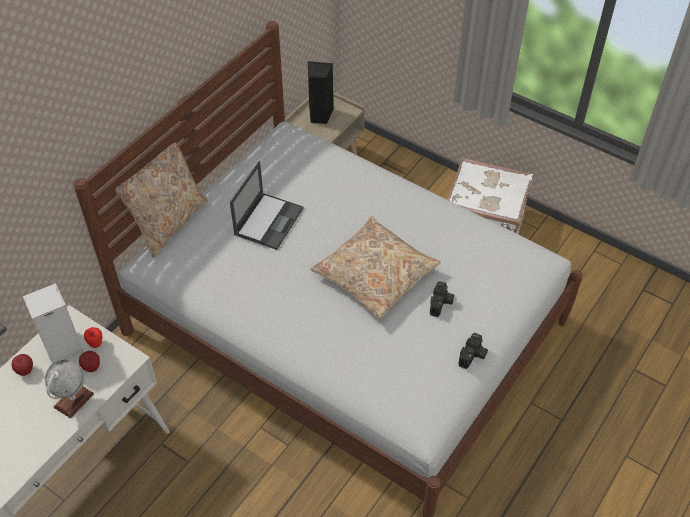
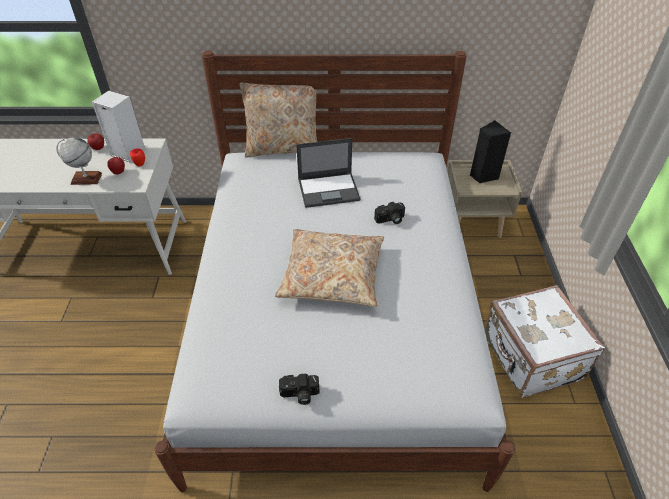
camera: 55 degrees right, 5 degrees down
camera [430,281,454,317] -> camera moved to [374,202,405,224]

